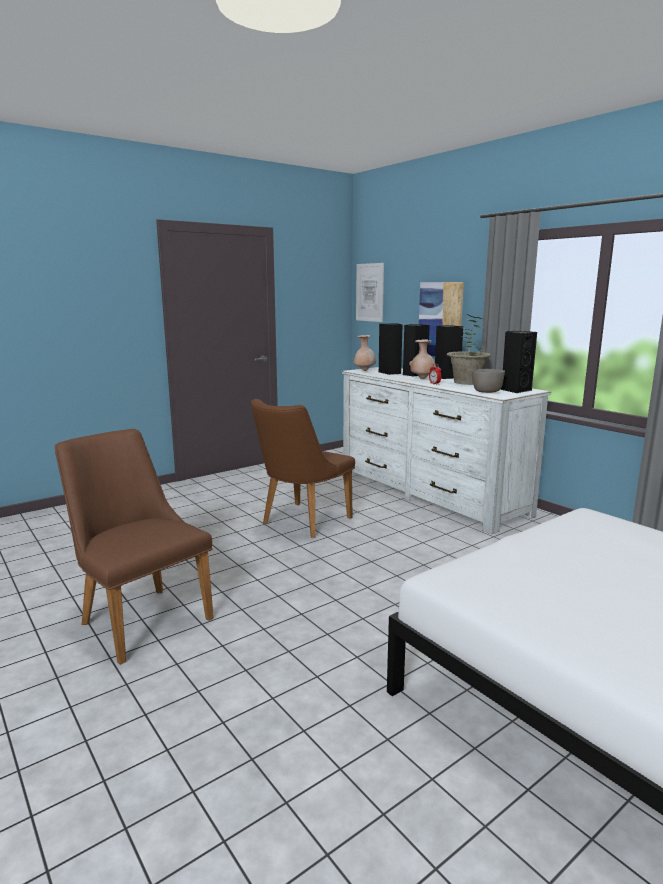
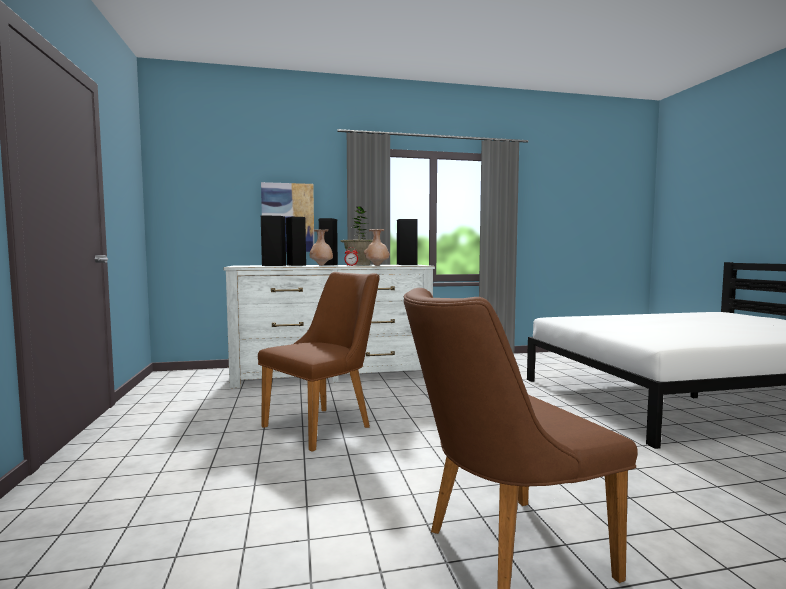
camera: 65 degrees left, 10 degrees down
brown chair [251,399,355,538] -> brown chair turned 105 degrees counterclockwise [258,272,380,452]
beige vase [354,335,376,371] -> beige vase moved to [364,229,390,266]
picture [356,263,384,322] -> none
grey bowl [472,369,505,393] -> none

